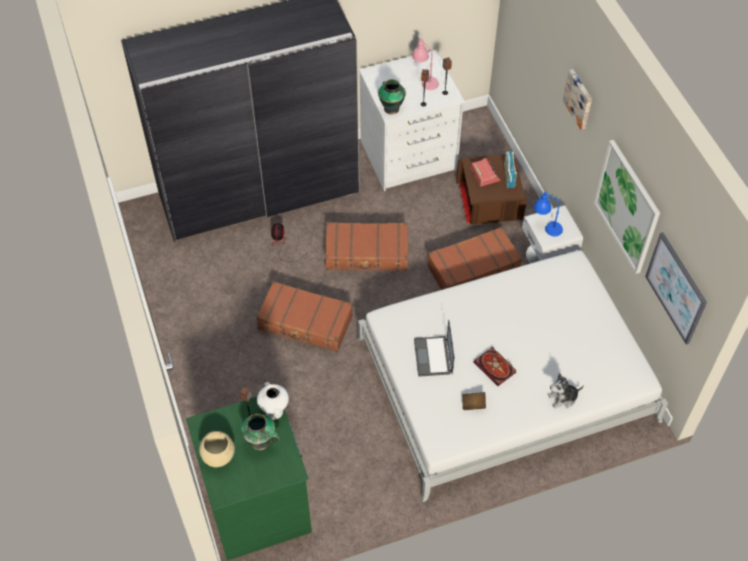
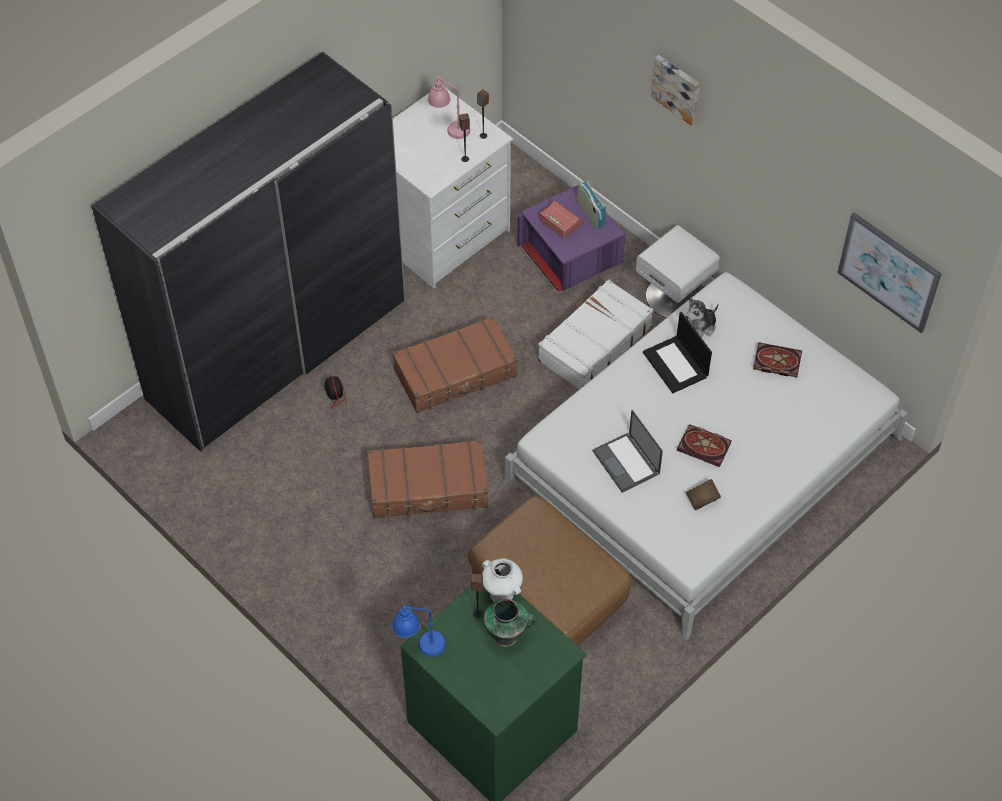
camera: 25 degrees left, 0 degrees up
beige bowl [199,431,235,467] -> none
vase [378,79,406,114] -> none
brown suitcase [427,227,522,290] -> white suitcase [538,279,654,389]
brown storage box [456,154,527,224] -> purple storage box [517,185,625,292]
blue table lamp [534,192,563,236] -> blue table lamp moved to [392,605,446,657]
plush toy [548,373,584,409] -> plush toy moved to [686,297,718,338]
picture [593,140,660,274] -> none
none -> brown ottoman [468,496,632,646]
none -> laptop [643,312,712,393]
none -> book [753,342,802,377]

